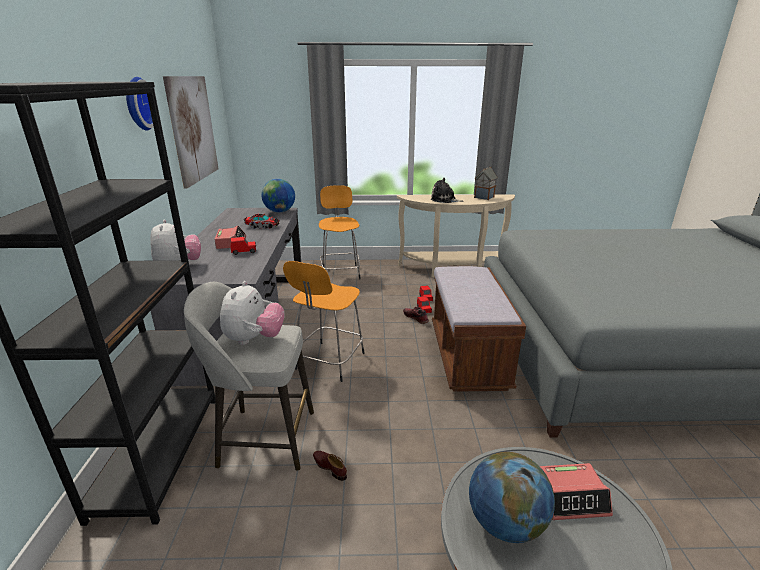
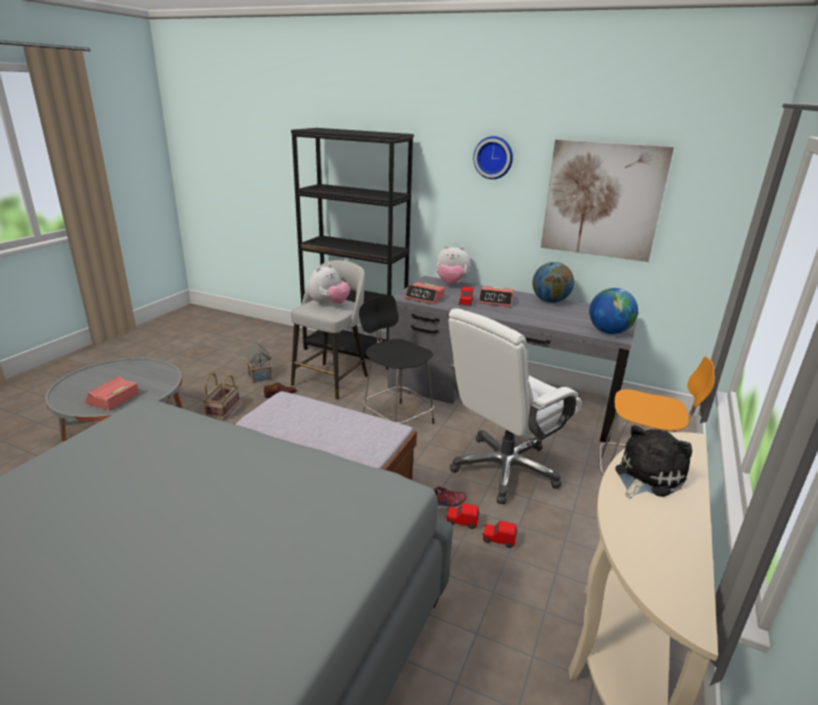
camera: 115 degrees right, 0 degrees up
plush toy [220,281,285,345] -> plush toy turned 90 degrees counterclockwise [308,264,350,306]
toy truck [243,213,280,229] -> none
orange stool [283,261,365,382] -> black stool [359,296,434,424]
globe [469,452,555,543] -> globe moved to [532,262,574,303]
toy house [474,166,498,200] -> toy house moved to [245,341,272,384]
none -> basket [203,372,240,421]
none -> alarm clock [405,282,445,304]
none -> white office chair [448,309,582,504]

